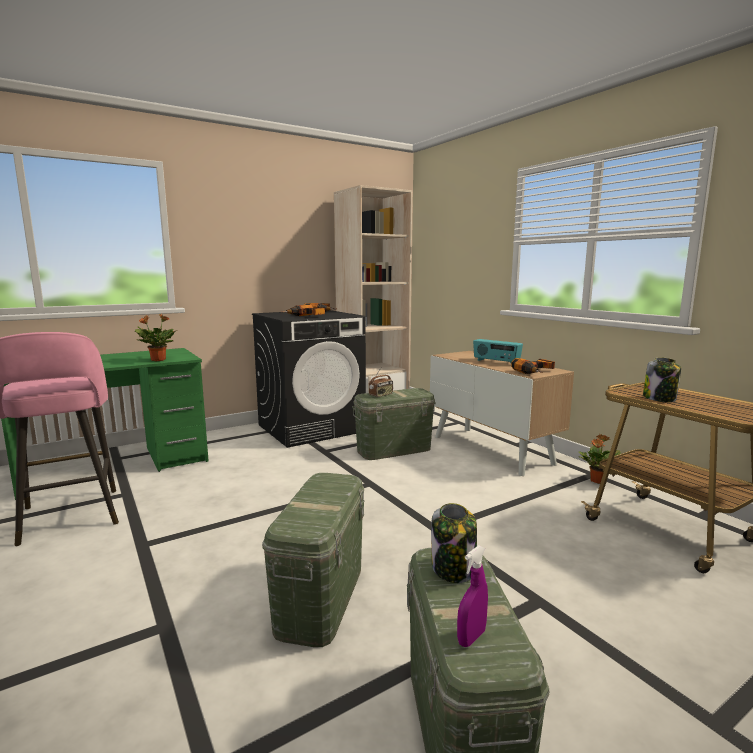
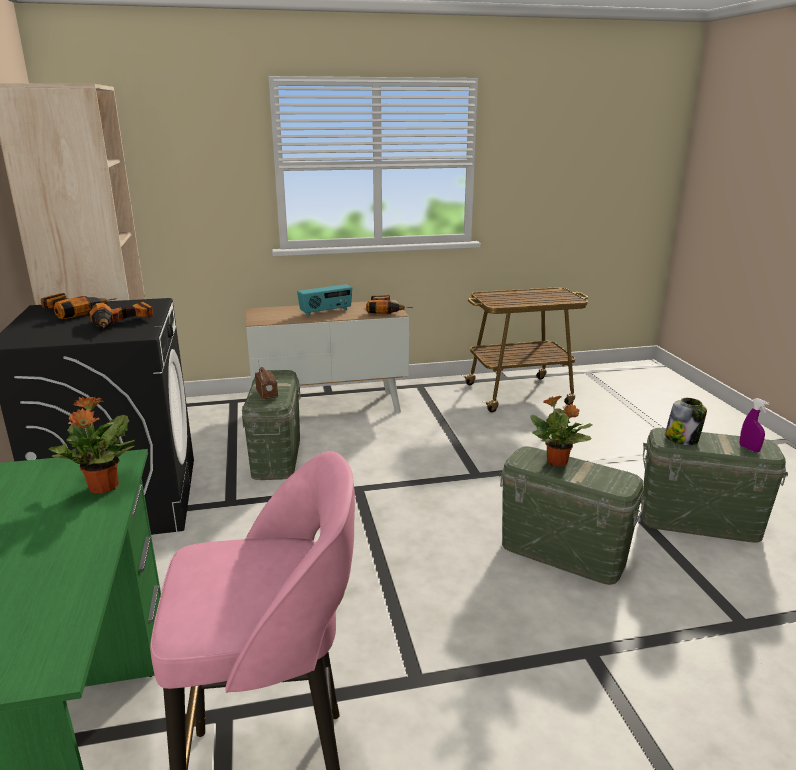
camera: 70 degrees left, 10 degrees up
potted plant [579,434,621,484] -> potted plant moved to [530,396,592,466]
jar [643,357,681,402] -> none

